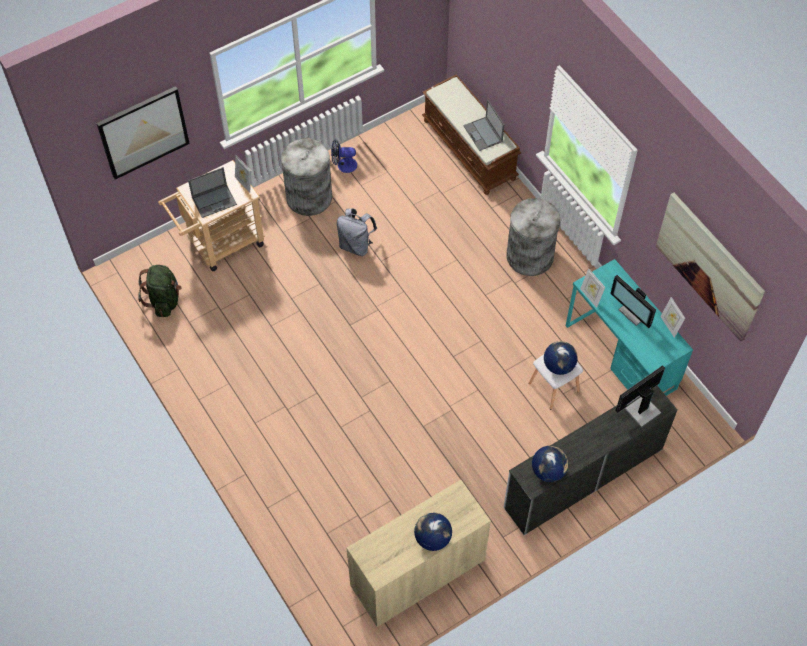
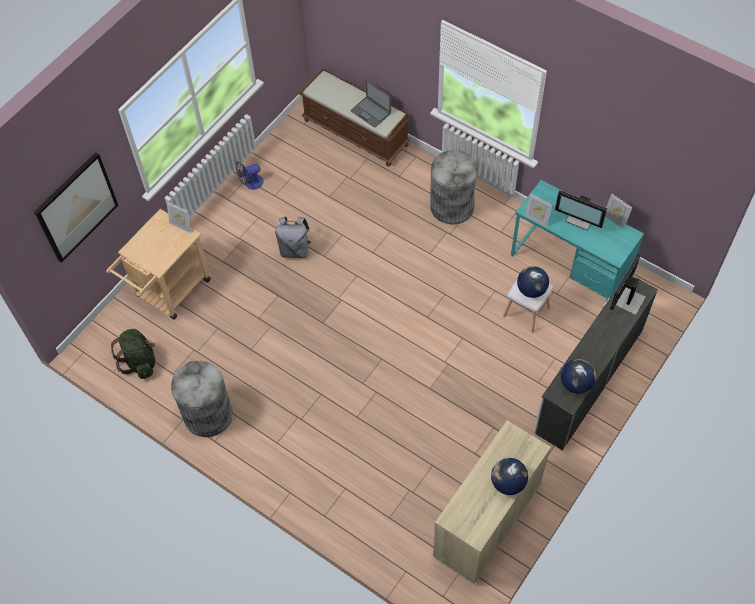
camera: 20 degrees left, 0 degrees up
laptop [188,167,237,218] -> none
grey trash can [281,138,332,216] -> grey trash can moved to [171,361,233,437]
picture [656,193,765,342] -> none

